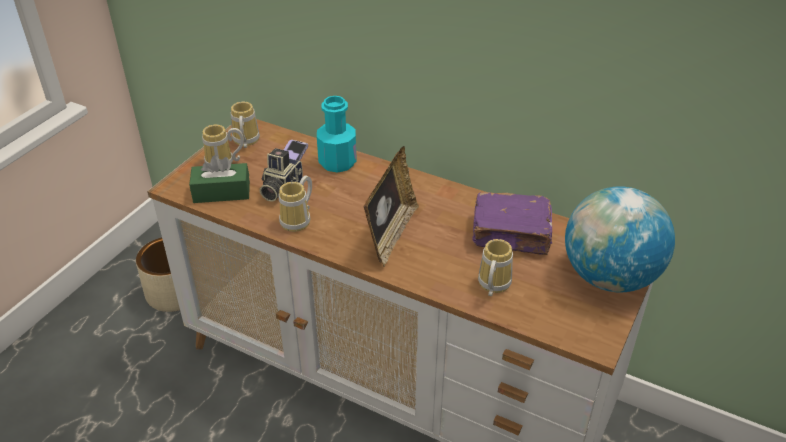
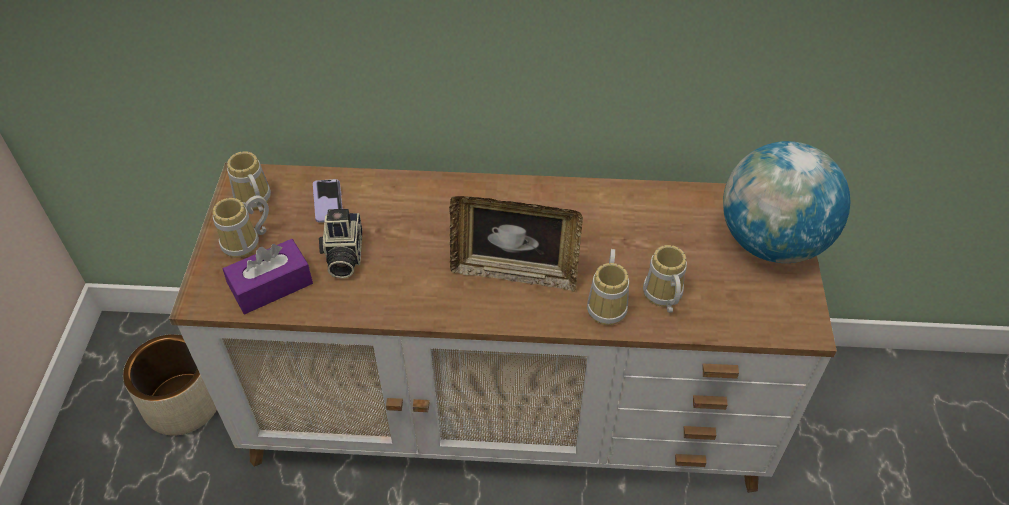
camera: 25 degrees left, 10 degrees up
green tissue box [189,155,250,203] -> purple tissue box [223,239,313,314]
mug [279,176,312,232] -> mug moved to [587,249,629,325]
turquoise bottle [317,96,357,173] -> none
picture frame [364,146,419,267] -> picture frame turned 105 degrees clockwise [449,196,583,292]
purple book [472,192,552,255] -> none

